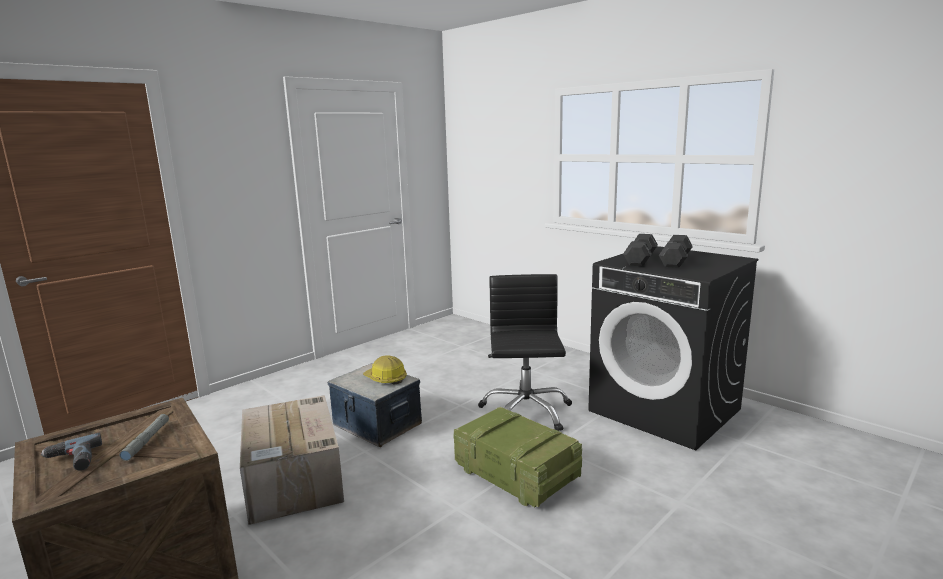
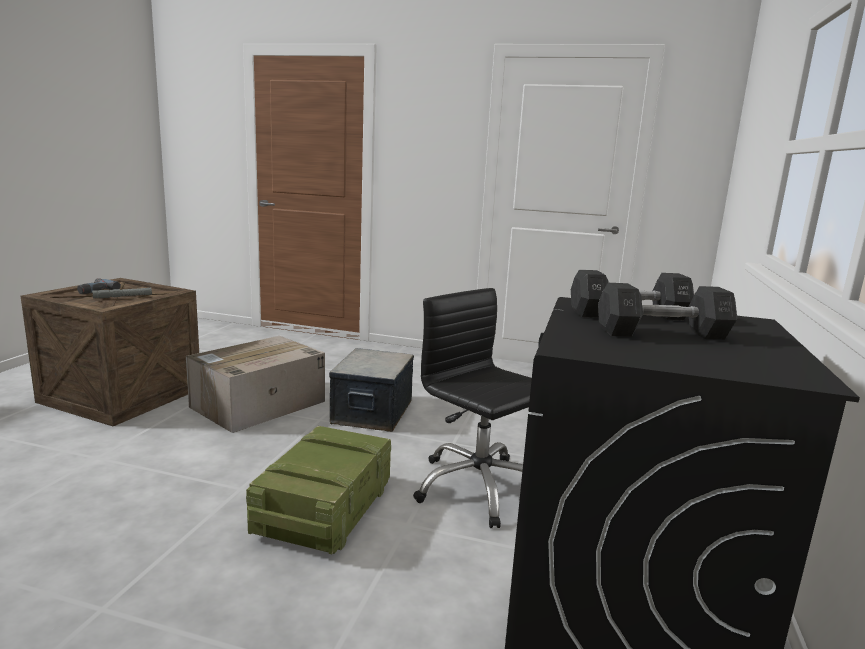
camera: 60 degrees right, 0 degrees up
hard hat [363,355,407,385] -> none
black office chair [478,274,572,431] -> black office chair turned 105 degrees counterclockwise [413,288,532,528]

